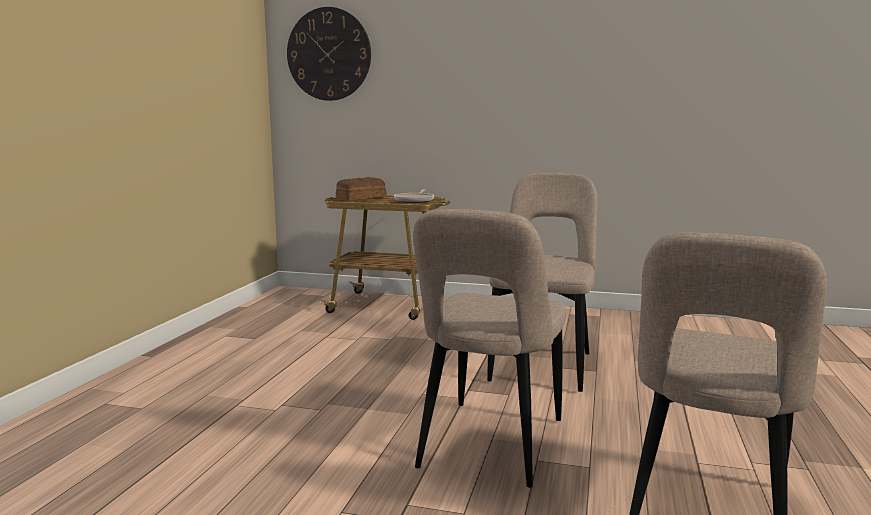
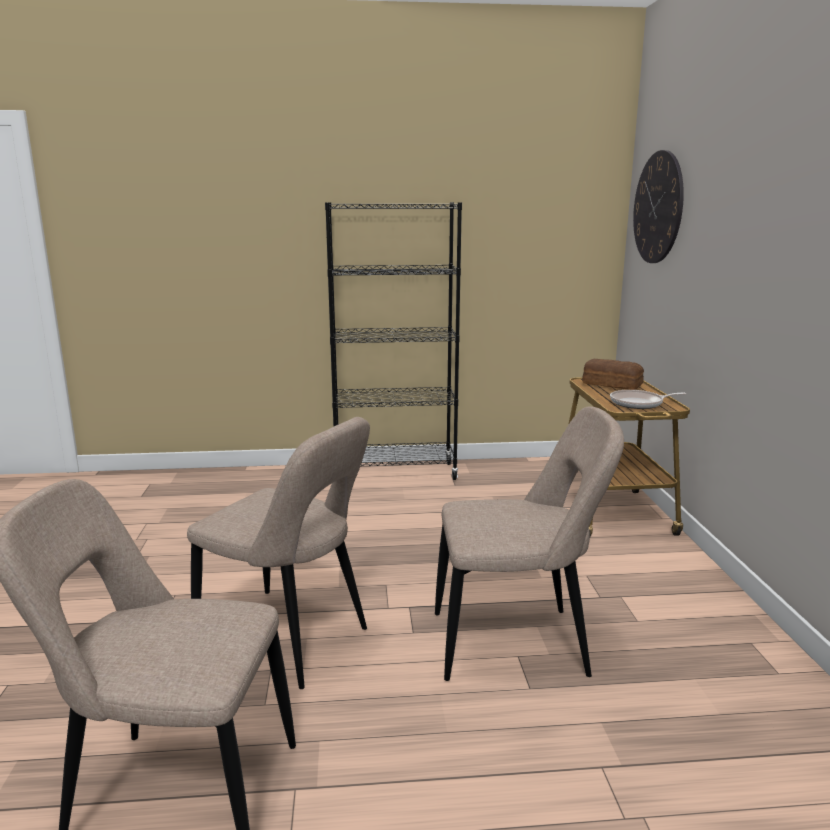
camera: 70 degrees right, 5 degrees up
beige chair [413,209,566,488] -> beige chair turned 150 degrees counterclockwise [187,417,370,689]
none -> black bookcase [325,202,462,480]

